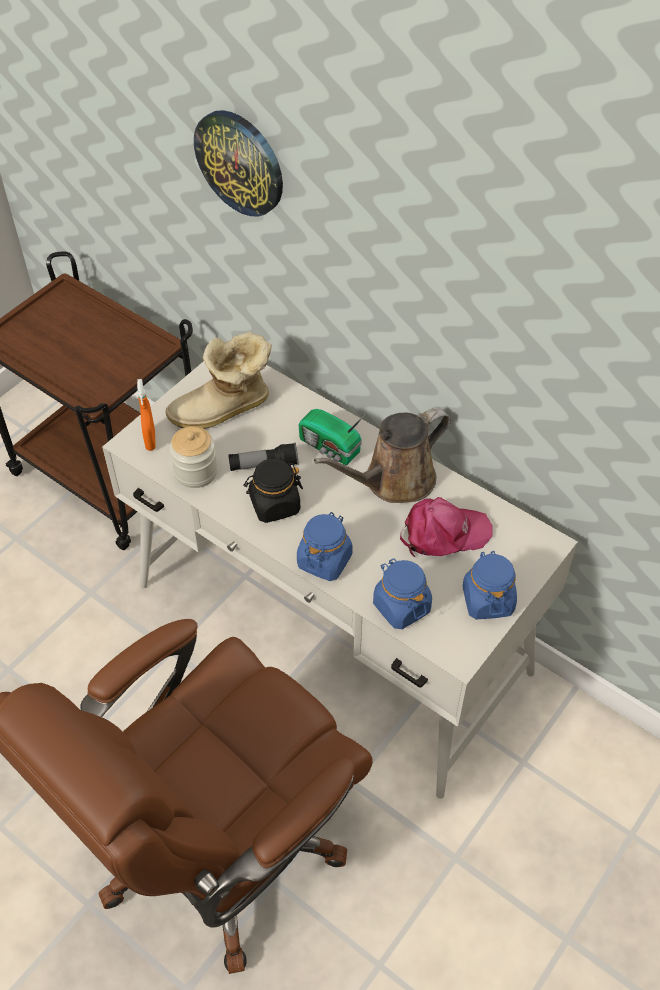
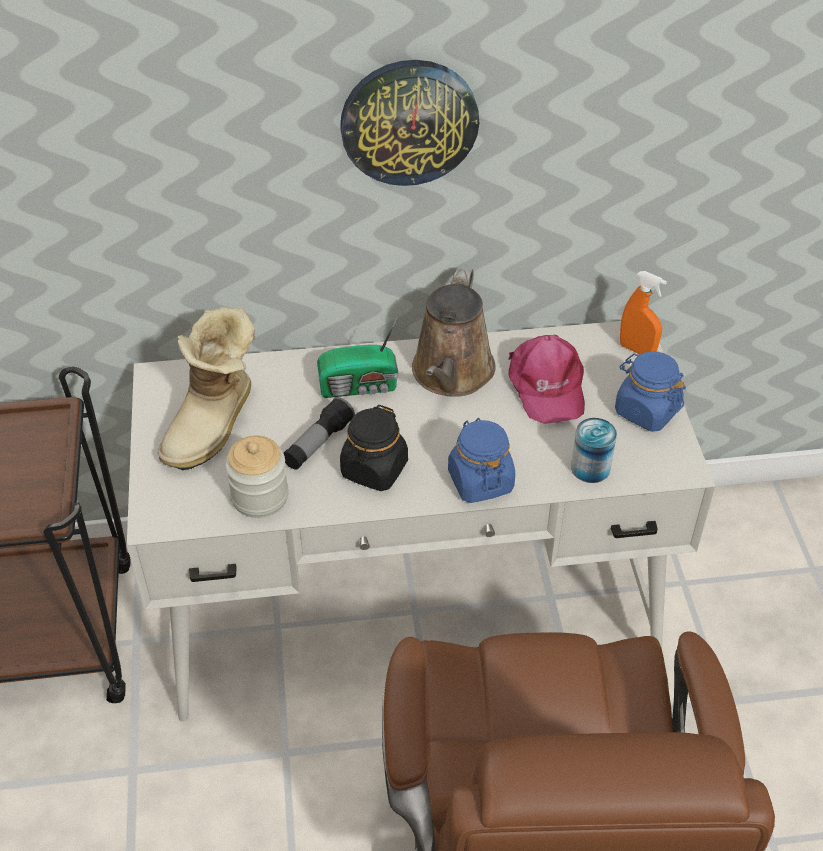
camera: 45 degrees left, 5 degrees down
orange spray bottle [137,379,156,451] -> orange spray bottle moved to [620,271,667,354]
wall clock [194,110,283,217] -> wall clock moved to [340,60,479,186]
blue jar [373,558,432,629] -> can [571,418,617,483]
pink cap [400,497,492,558] -> pink cap turned 135 degrees clockwise [508,335,585,424]

